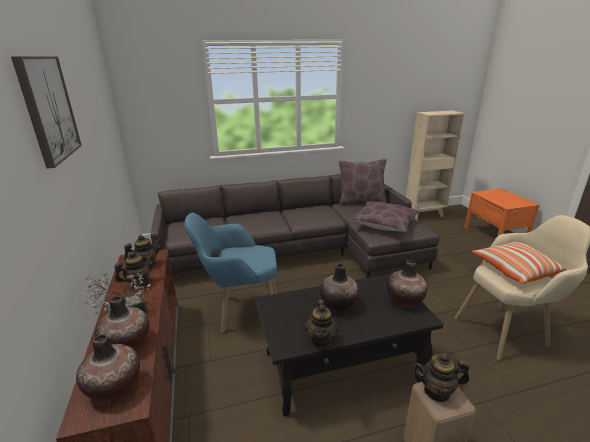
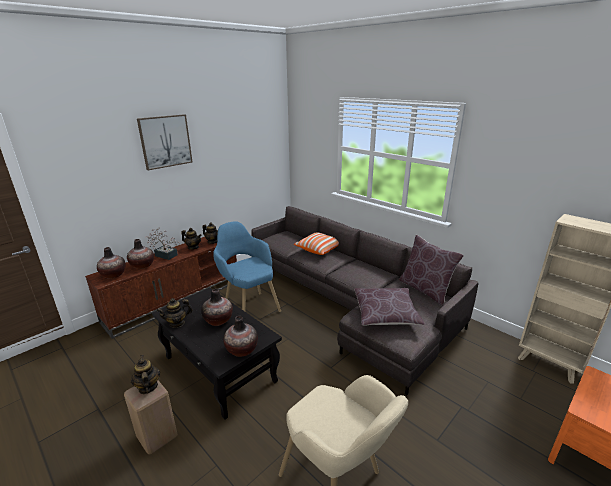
camera: 60 degrees right, 0 degrees up
pillow [472,242,567,284] -> pillow moved to [294,233,339,255]

